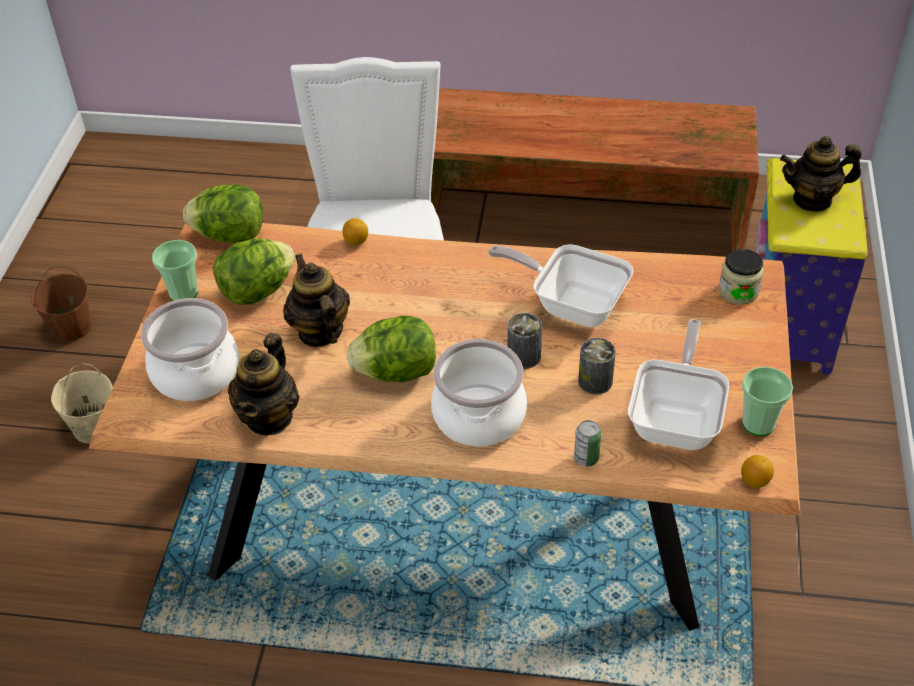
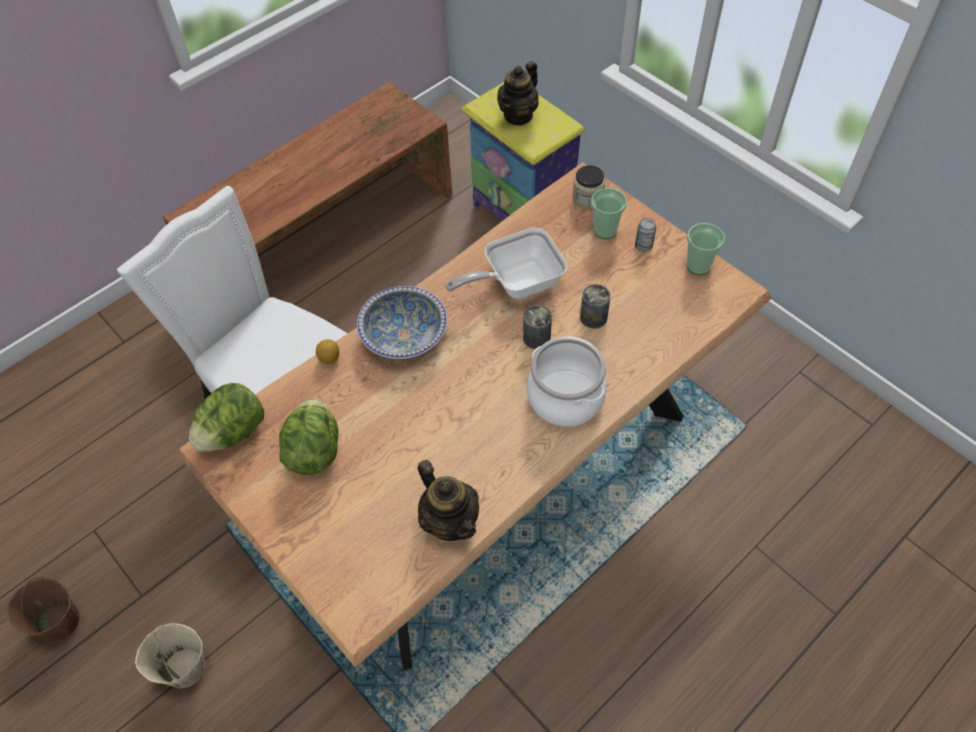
camera: 50 degrees left, 10 degrees up
cooking pot [141,298,239,401] -> none
cup [152,240,198,301] -> cup moved to [591,188,627,239]
teapot [283,254,350,347] -> none
lettuce [347,316,436,383] -> none
can [574,420,601,467] -> can moved to [635,218,656,252]
frying pan [628,319,729,450] -> none
lemon [741,455,774,488] -> none
none -> bowl [357,286,447,359]

